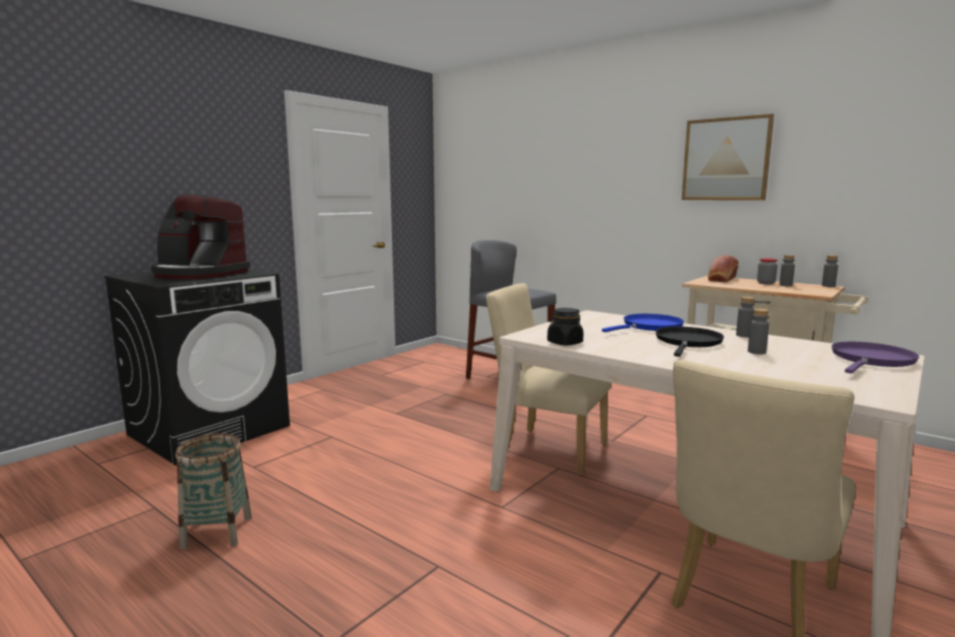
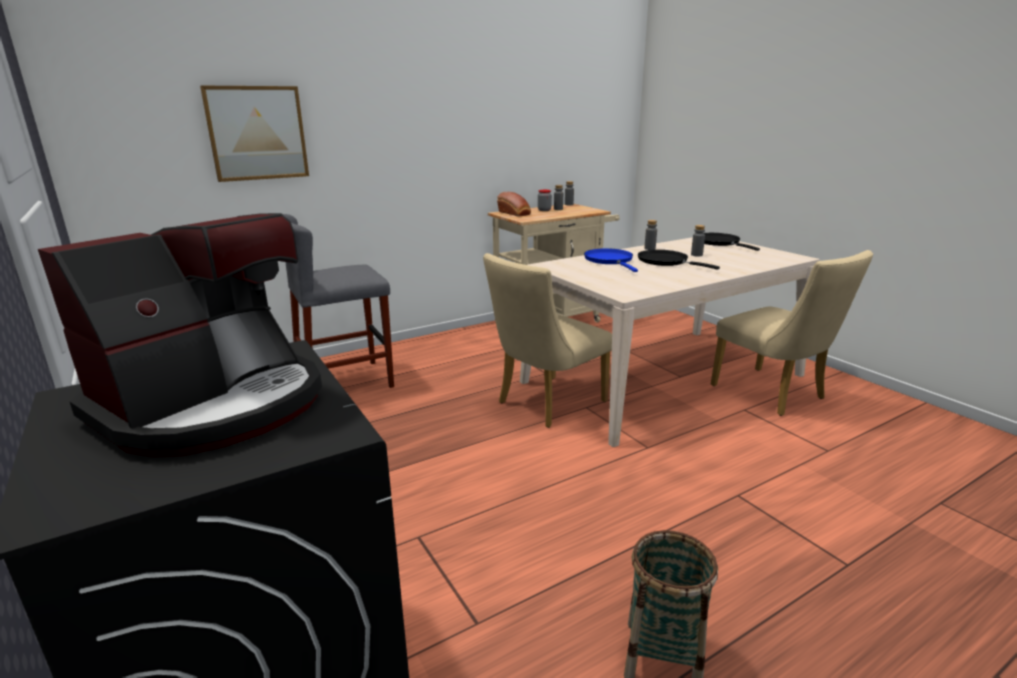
camera: 70 degrees left, 10 degrees up
black jar [547,308,584,345] -> none
picture [682,114,774,200] -> picture moved to [200,86,309,182]
purple frying pan [832,342,919,374] -> black frying pan [704,233,760,251]

